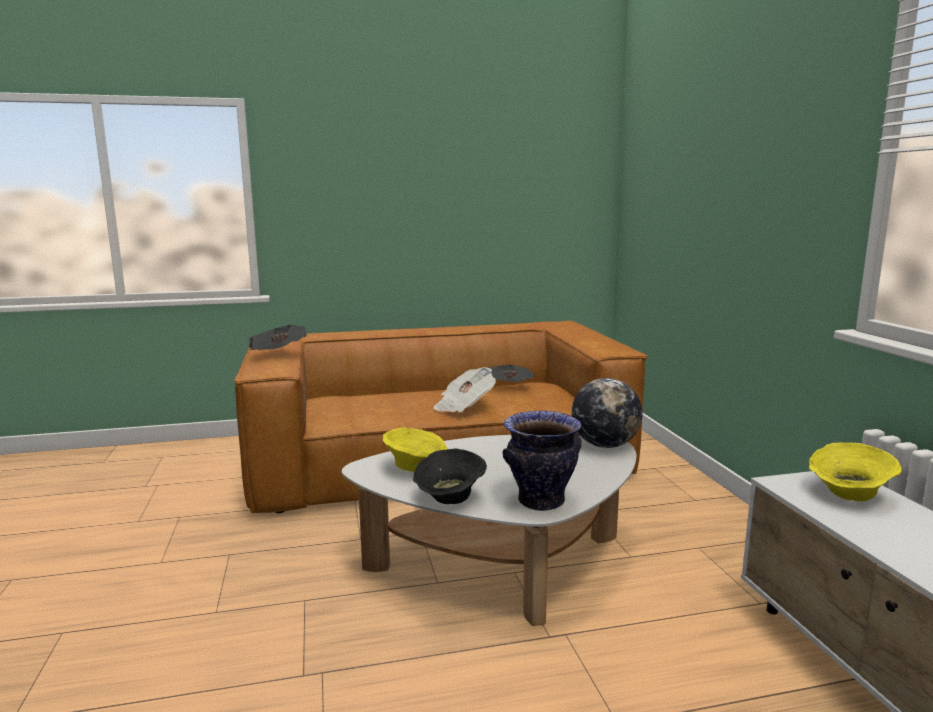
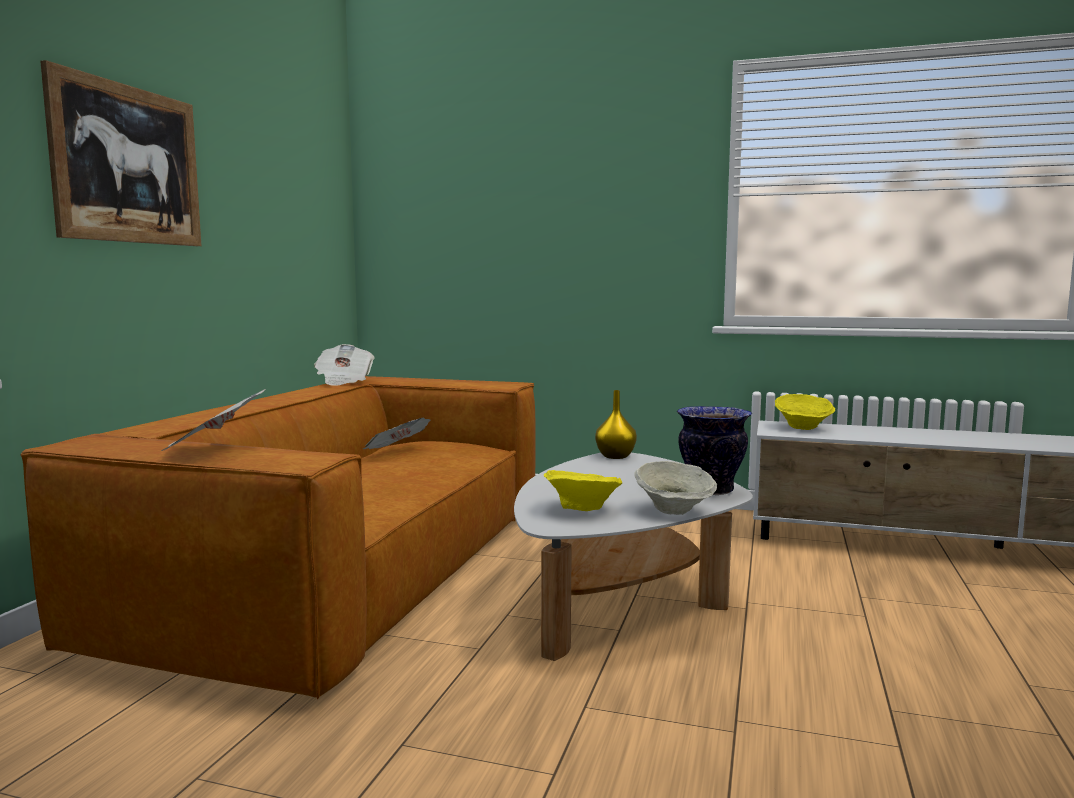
camera: 60 degrees left, 5 degrees down
black bowl [413,448,487,504] -> beige bowl [634,461,717,515]
newspaper [433,367,496,412] -> newspaper moved to [314,344,374,386]
globe [572,378,642,448] -> yellow vase [595,390,637,459]
none -> picture [40,60,201,246]

